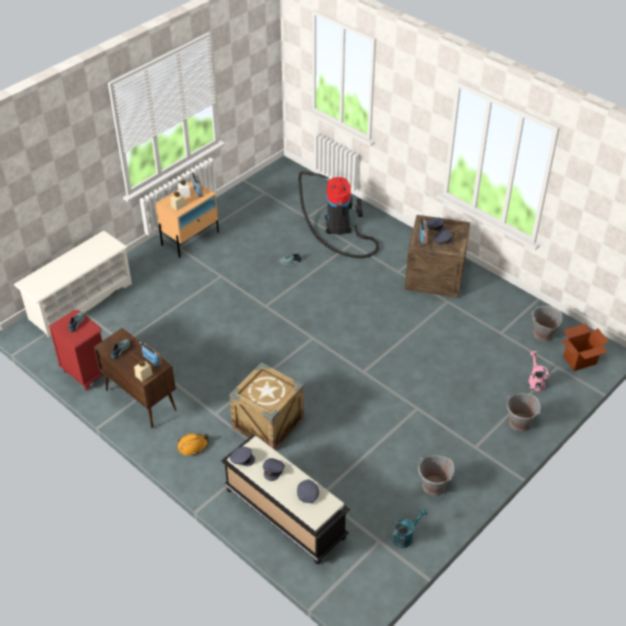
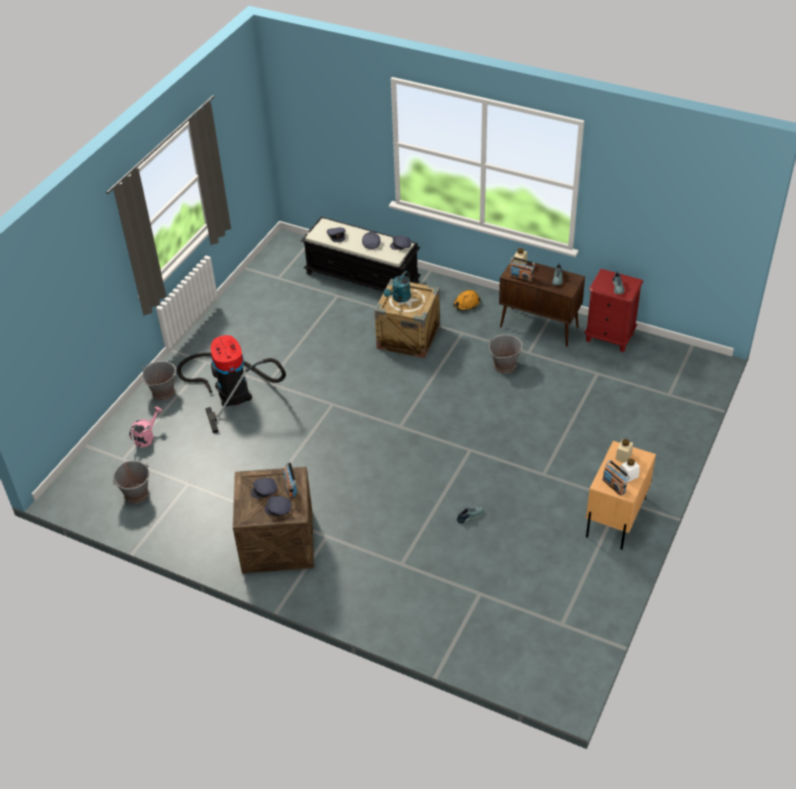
camera: 165 degrees right, 0 degrees up
white shoe rack [14,231,132,338] -> none
vacuum cleaner [298,171,379,258] -> vacuum cleaner moved to [177,335,286,433]
turquoise watering can [392,508,428,548] -> turquoise watering can moved to [384,271,411,302]
grey bucket [418,455,454,496] -> grey bucket moved to [489,334,523,374]
pink watering can [528,351,549,391] -> pink watering can turned 120 degrees counterclockwise [129,406,162,447]
cardboard box [562,323,609,371] -> none

